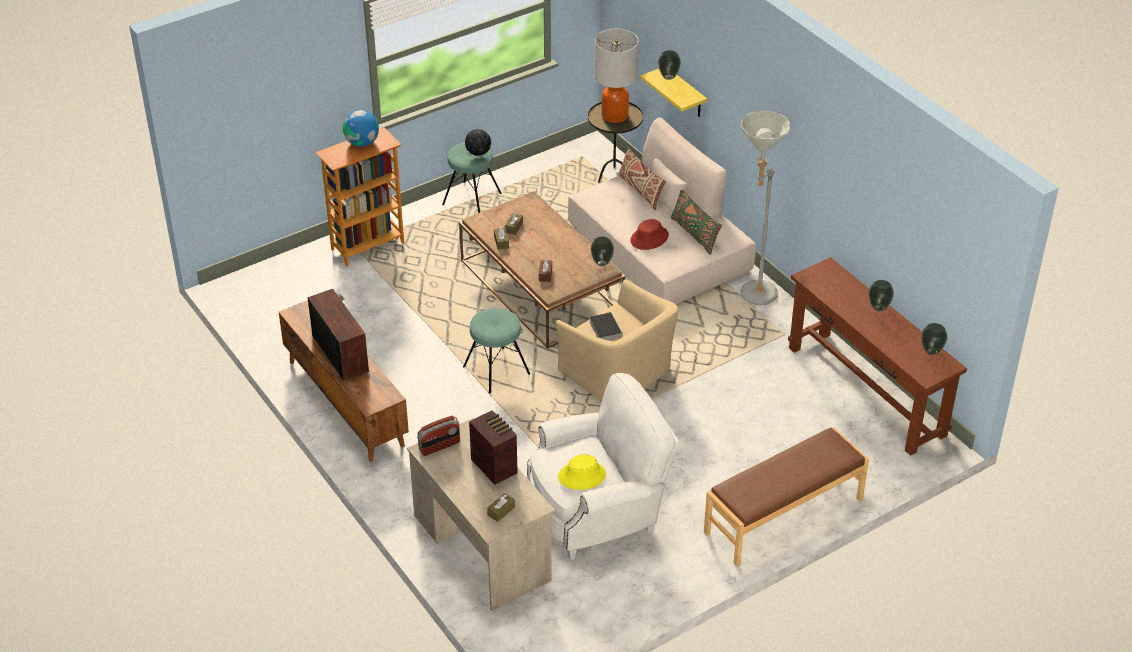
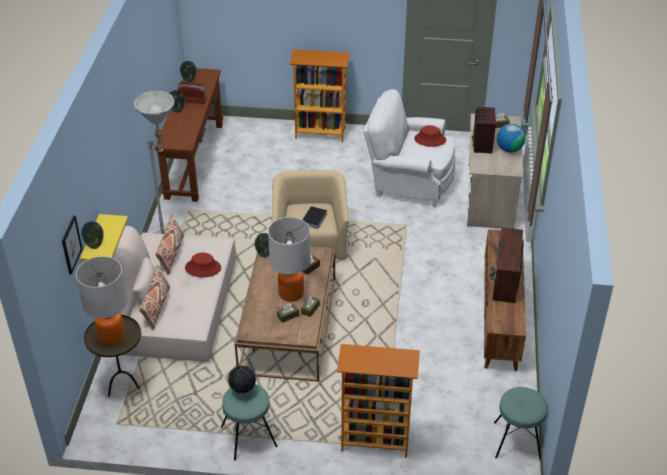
camera: 140 degrees left, 0 degrees up
globe [343,110,379,147] -> globe moved to [497,124,526,153]
radio [417,416,460,456] -> radio moved to [177,82,206,104]
turquoise stool [463,308,530,394] -> turquoise stool moved to [494,387,548,460]
yellow hat [558,454,606,490] -> red hat [414,125,446,147]
green pillow [671,189,722,255] -> beige pillow [155,215,184,274]
brown bench [704,427,869,567] -> bookcase [289,49,350,142]
none -> picture [62,215,83,274]
none -> table lamp [268,217,311,302]

